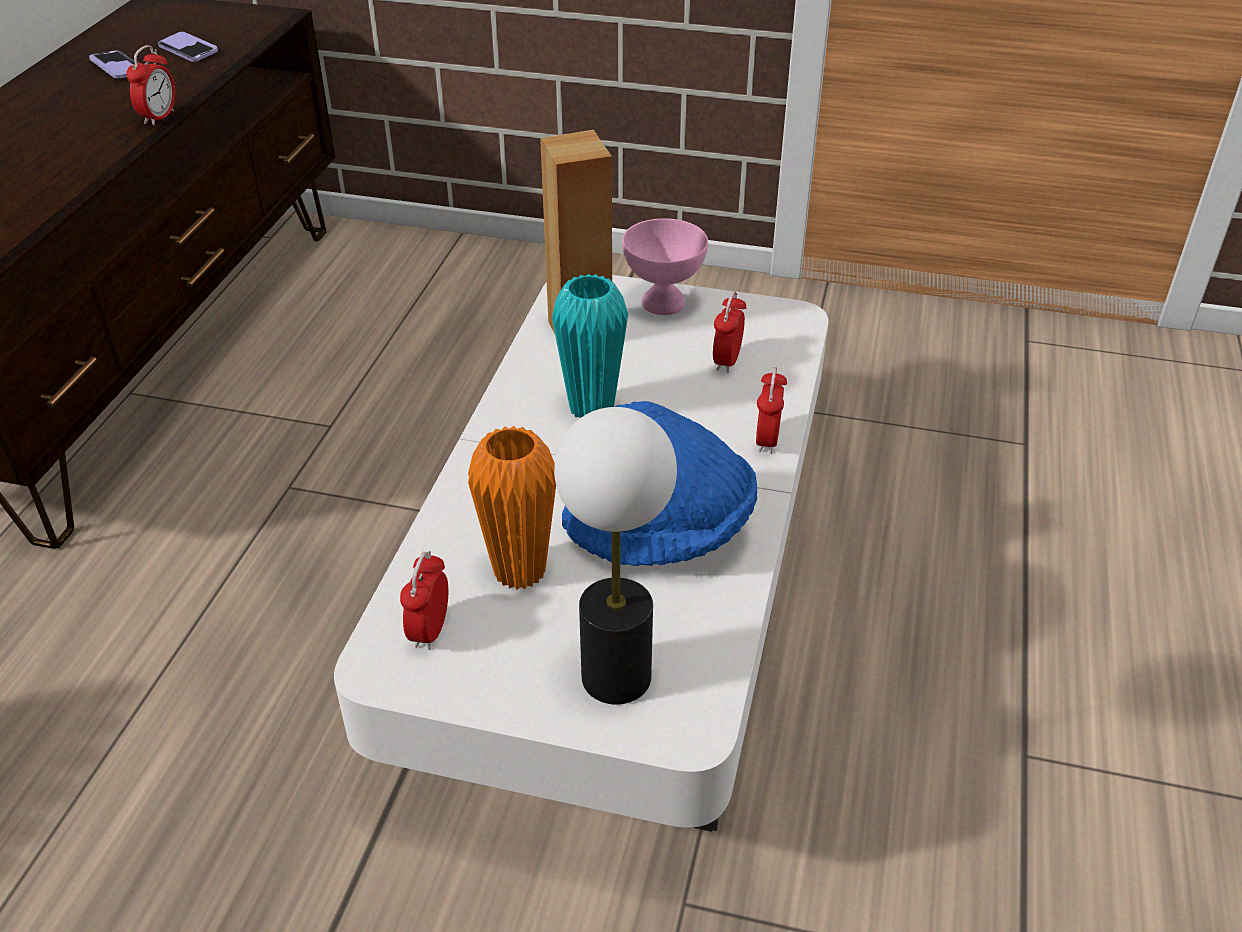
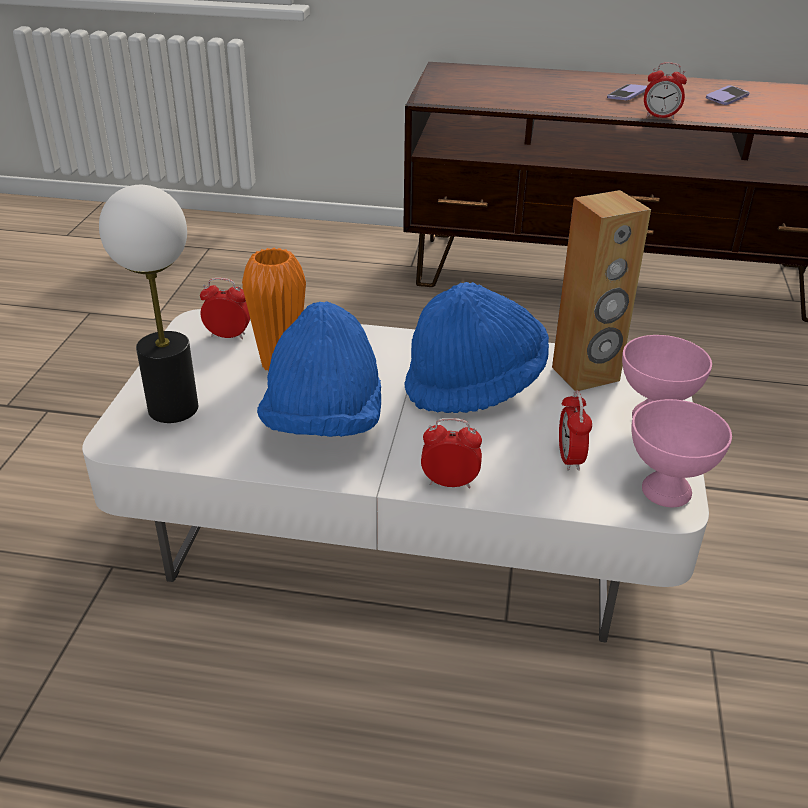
camera: 85 degrees right, 5 degrees down
phone [158,32,218,62] -> phone moved to [607,84,647,100]
turquoise vase [552,274,628,418] -> blue hat [404,282,549,413]
alarm clock [713,291,746,373] -> alarm clock turned 105 degrees counterclockwise [559,390,592,471]
none -> pink bowl [632,399,732,507]

